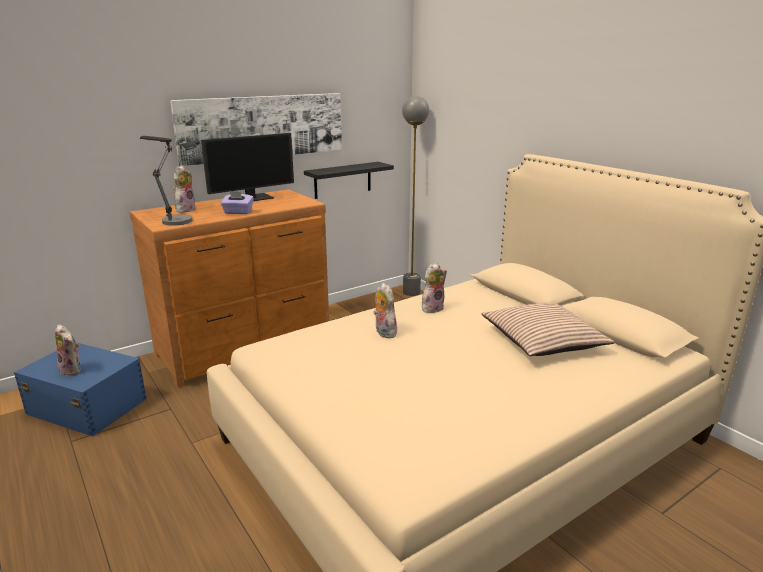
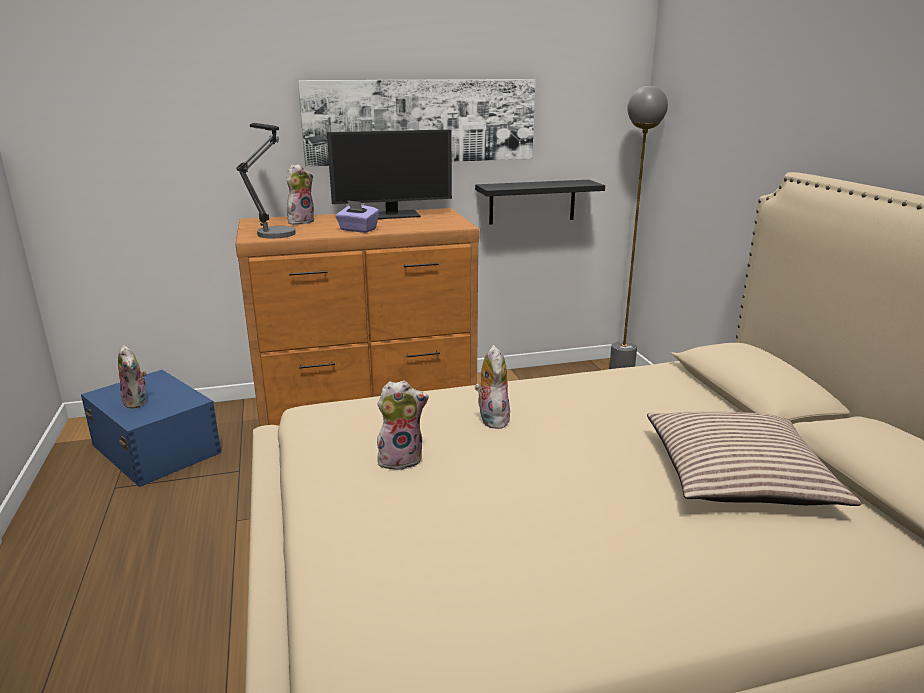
camera: 20 degrees right, 0 degrees up
plush toy [422,263,447,313] -> plush toy moved to [377,380,429,470]

